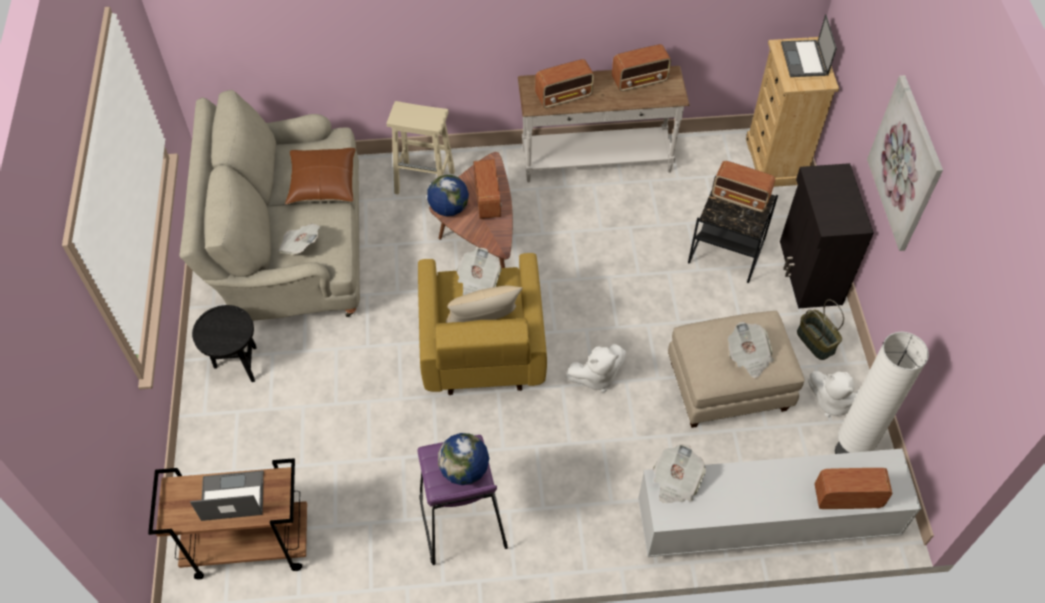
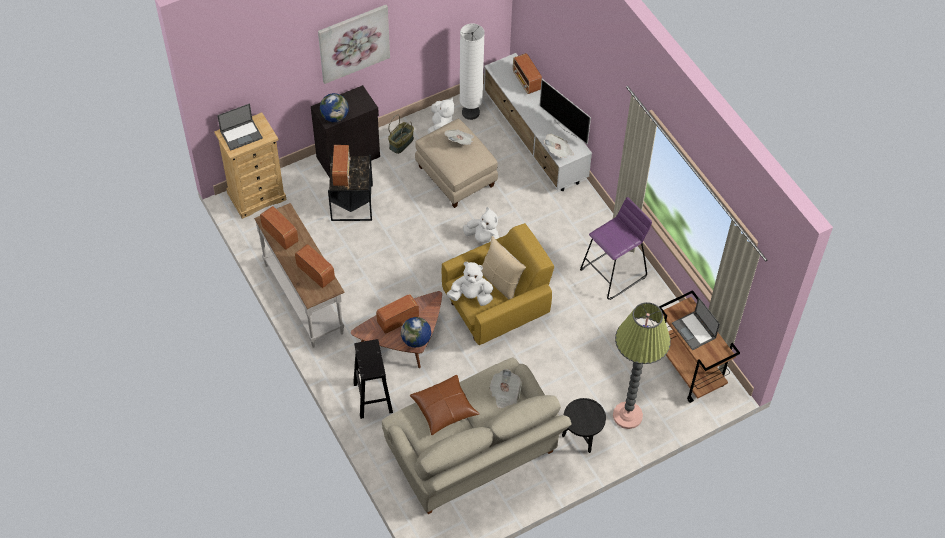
camera: 115 degrees left, 0 degrees up
beige stool [387,101,455,194] -> black stool [353,339,393,419]
globe [438,433,489,485] -> globe moved to [320,93,349,122]
newspaper [456,248,501,295] -> white plush toy [447,262,493,306]
none -> television [539,79,591,145]
none -> floor lamp [613,302,671,429]

